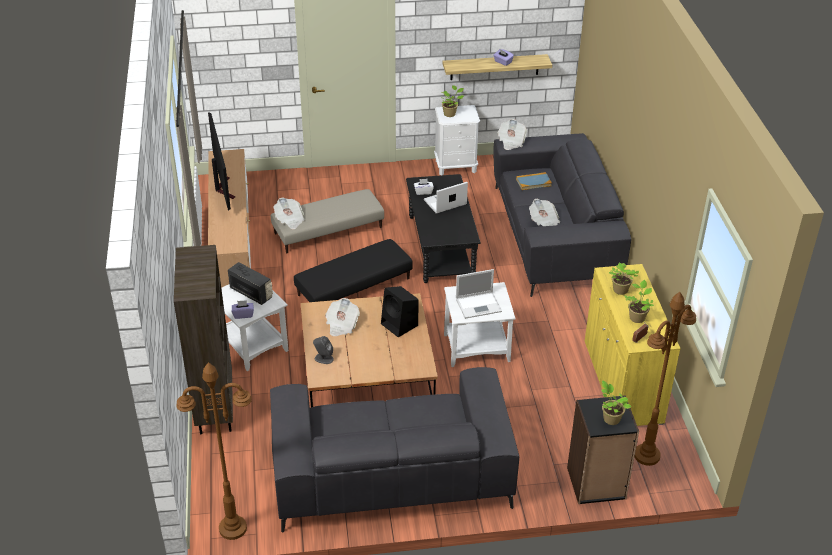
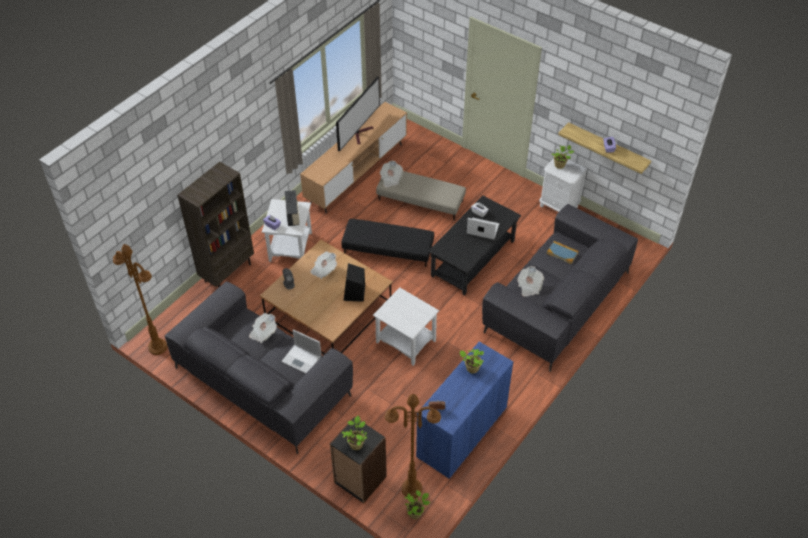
camera: 45 degrees right, 10 degrees up
laptop [456,269,502,319] -> laptop moved to [281,329,321,373]
newspaper [497,119,527,150] -> newspaper moved to [249,313,277,343]
yellow cabinet [585,264,681,426] -> blue cabinet [416,342,513,479]
potted plant [624,280,654,323] -> potted plant moved to [404,490,430,519]

